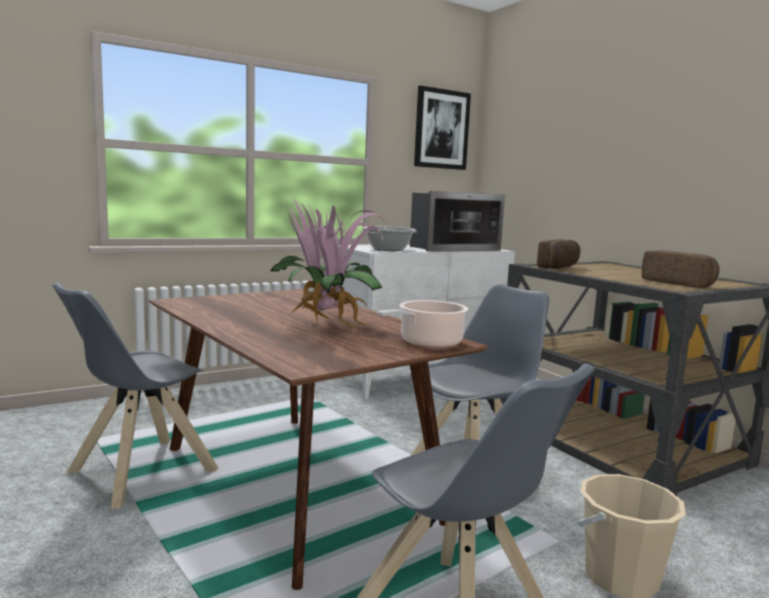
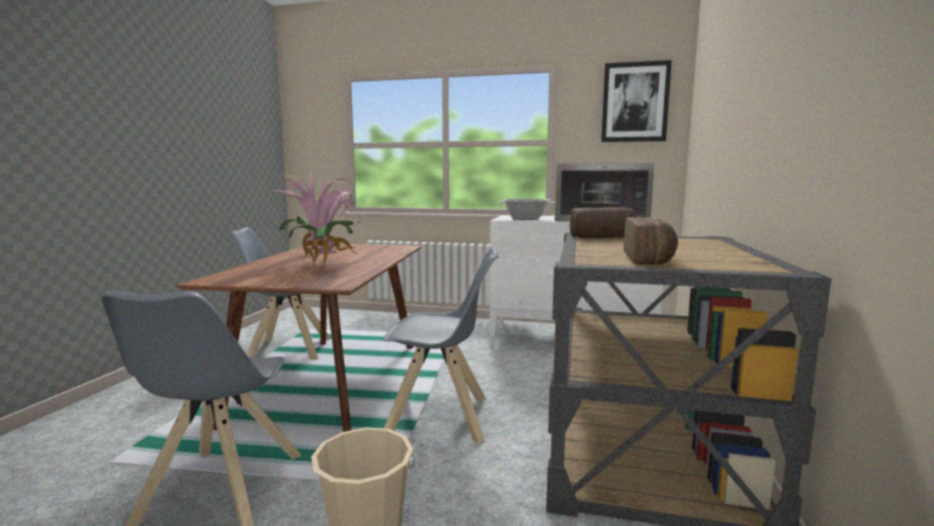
camera: 45 degrees right, 0 degrees up
cooking pot [377,300,468,348] -> none

